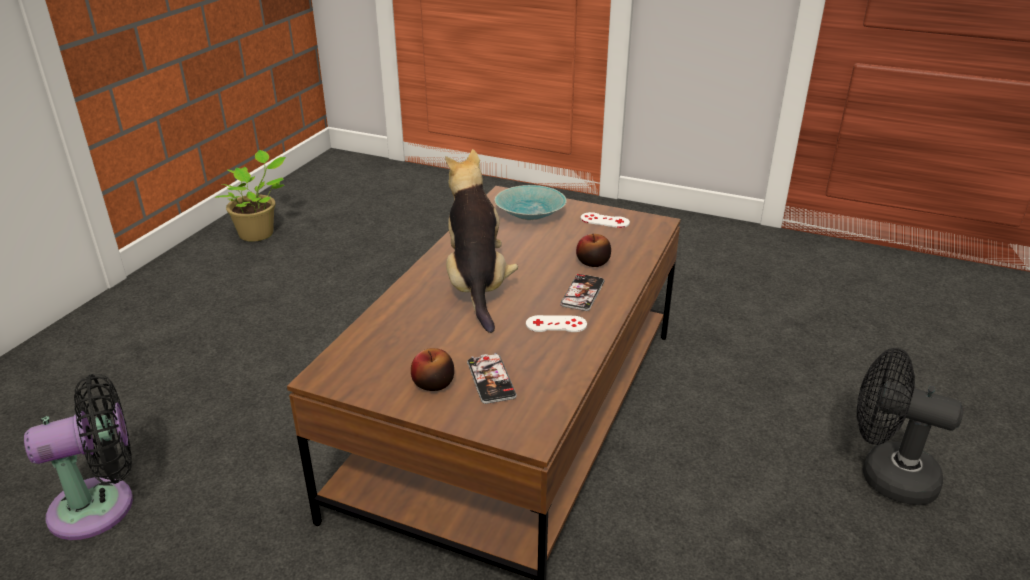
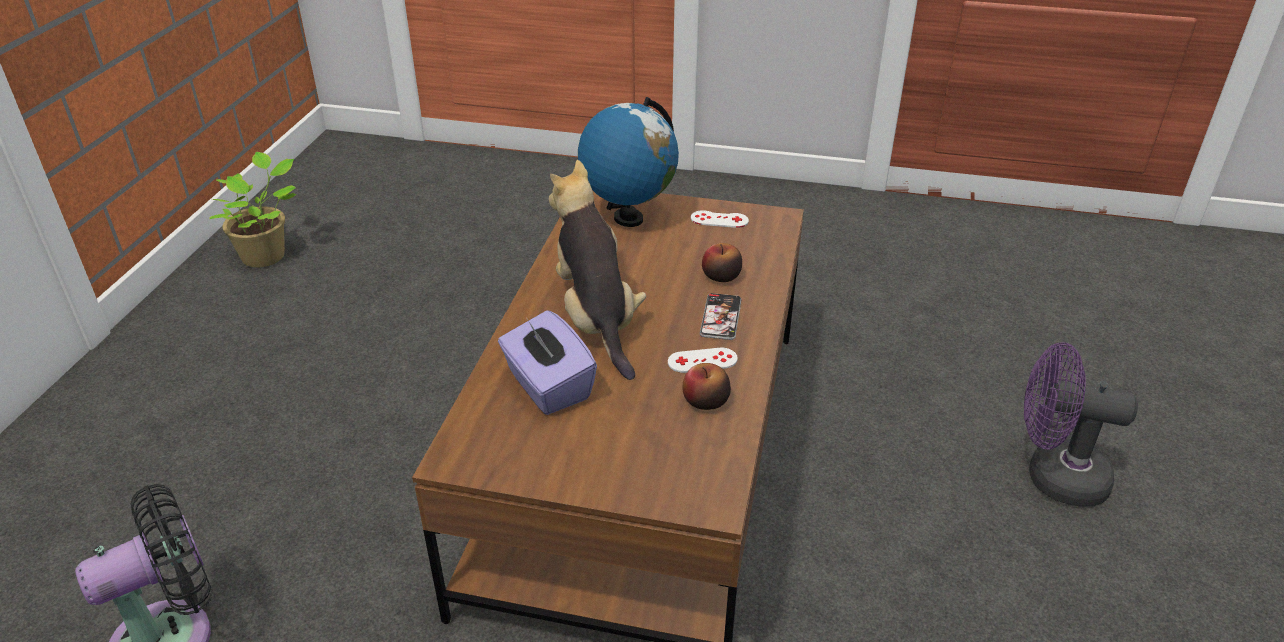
camera: 10 degrees left, 5 degrees up
apple [411,348,454,391] -> apple moved to [682,363,731,410]
phone [467,353,517,404] -> none
turquoise bowl [495,185,567,220] -> globe [578,97,679,227]
black fan [857,348,964,505] -> purple fan [1024,342,1138,506]
none -> purple tissue box [498,310,597,415]

